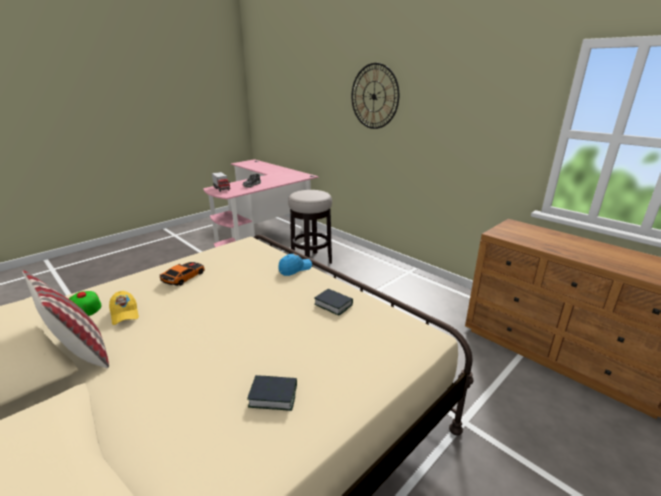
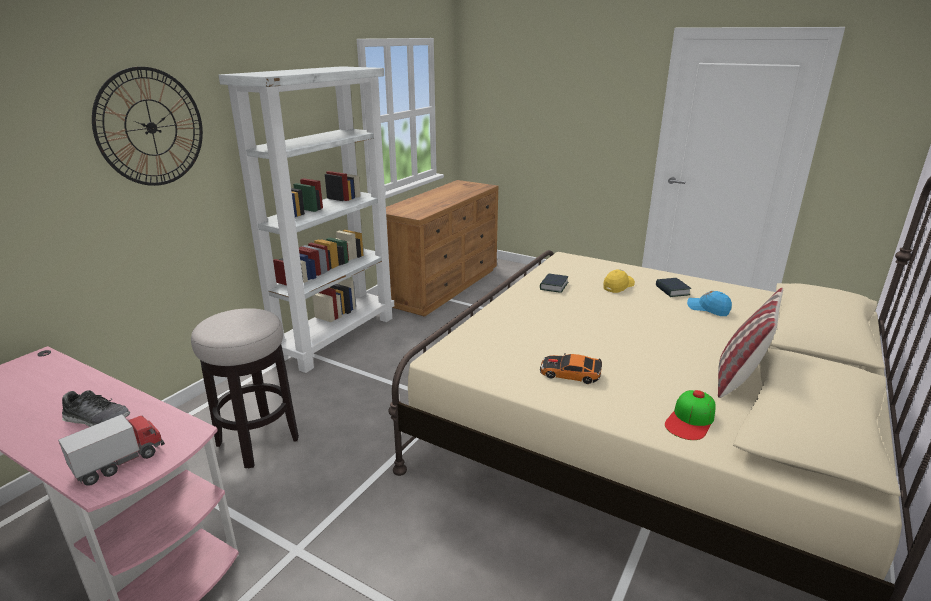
camera: 105 degrees left, 0 degrees up
yellow cap [109,291,139,325] -> yellow cap moved to [603,269,635,293]
blue cap [278,254,312,276] -> blue cap moved to [687,291,732,316]
none -> white bookcase [219,66,394,373]

